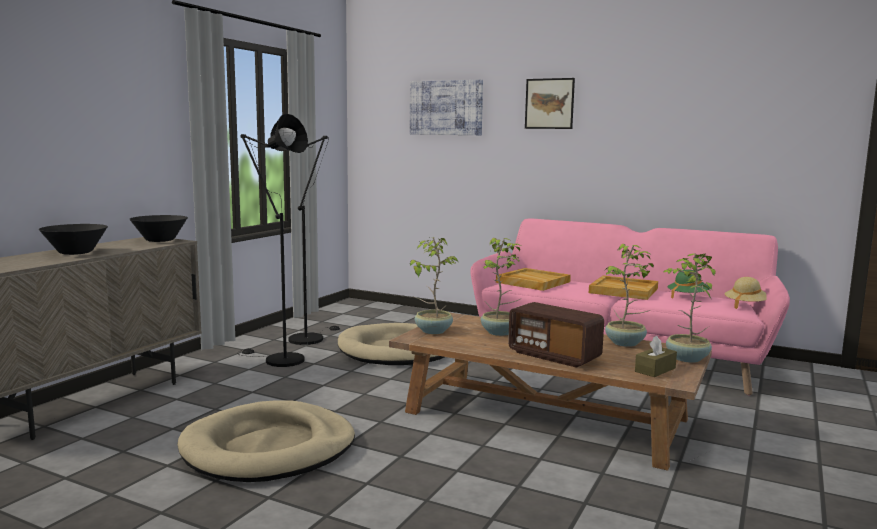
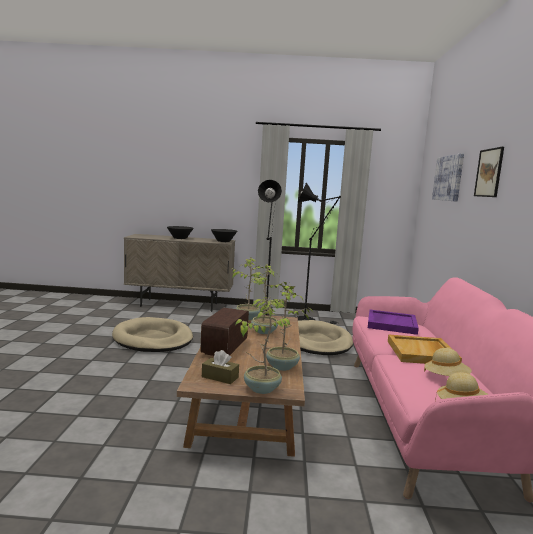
camera: 65 degrees right, 0 degrees up
beige tray [496,268,571,291] -> purple tray [368,309,419,335]
green hat [668,269,710,299] -> beige hat [424,348,472,376]

